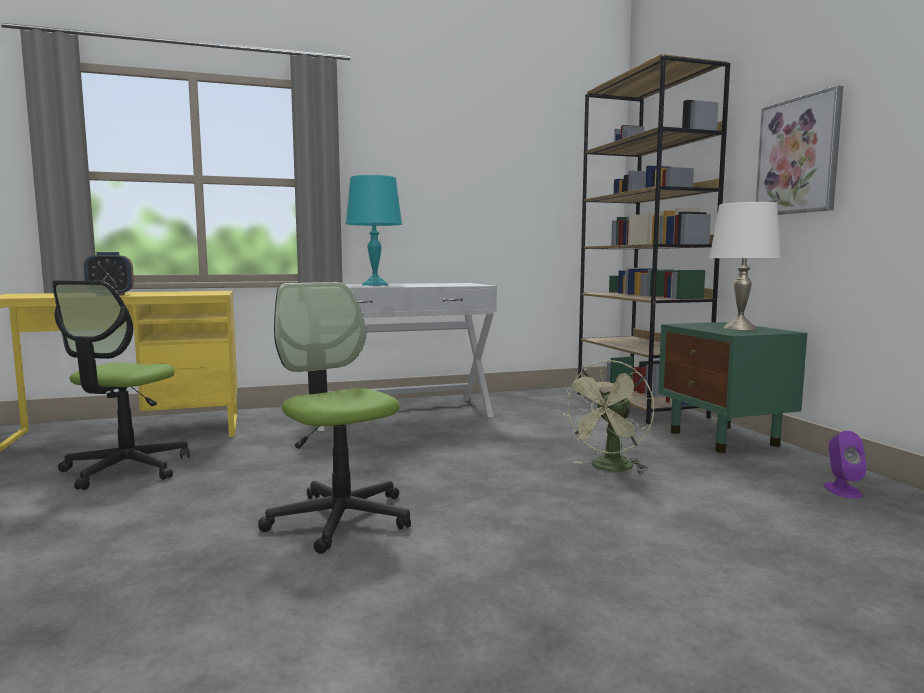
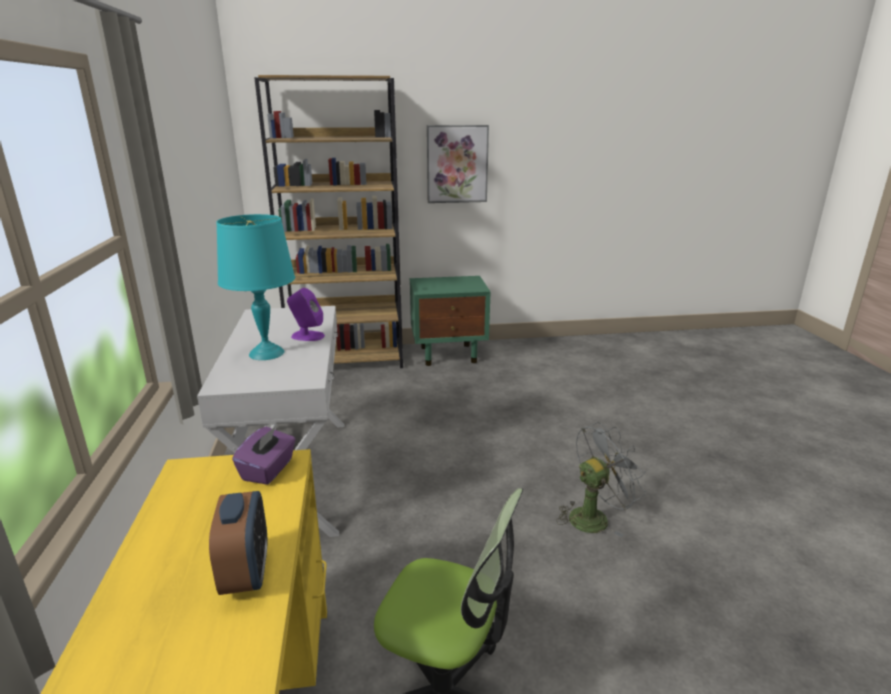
camera: 80 degrees left, 15 degrees up
office chair [258,282,411,554] -> grey fan [556,422,646,537]
green fan [561,360,654,474] -> none
white table lamp [709,202,781,330] -> none
purple speaker [823,431,867,498] -> purple speaker moved to [287,288,325,341]
none -> purple tissue box [232,426,296,485]

